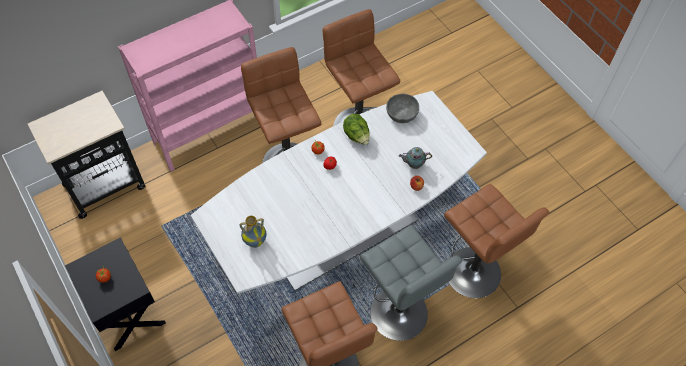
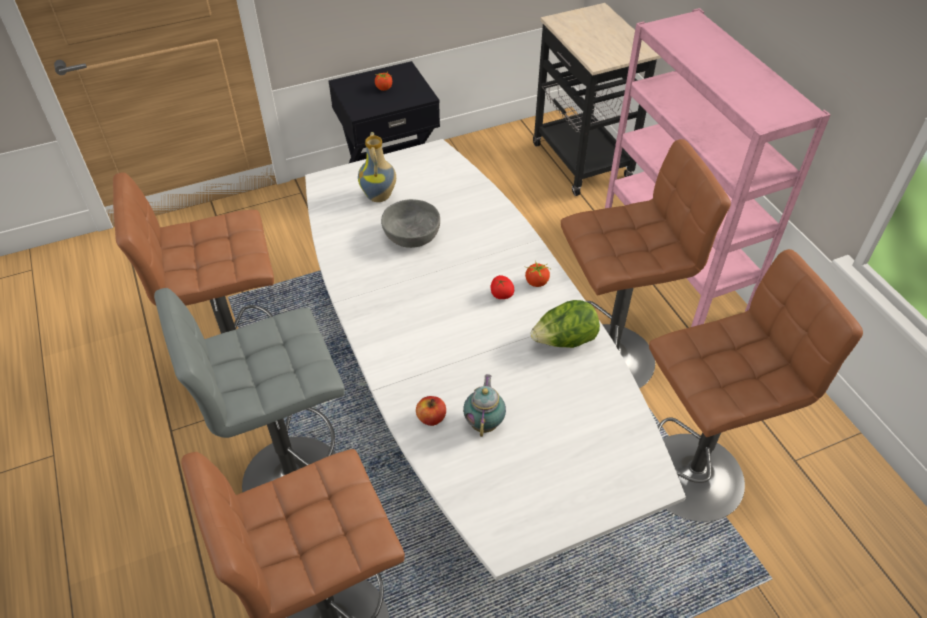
camera: 100 degrees right, 10 degrees down
grey bowl [386,94,419,123] -> grey bowl moved to [381,199,440,248]

